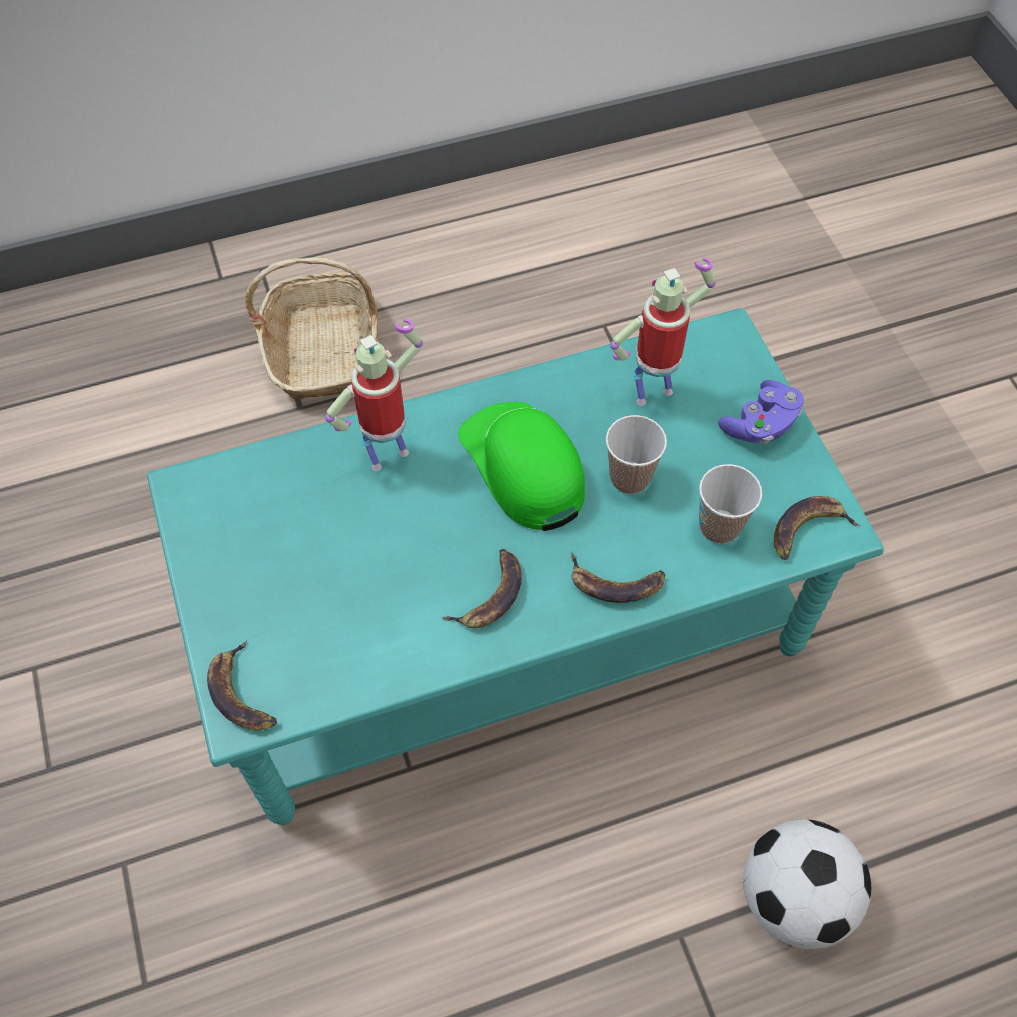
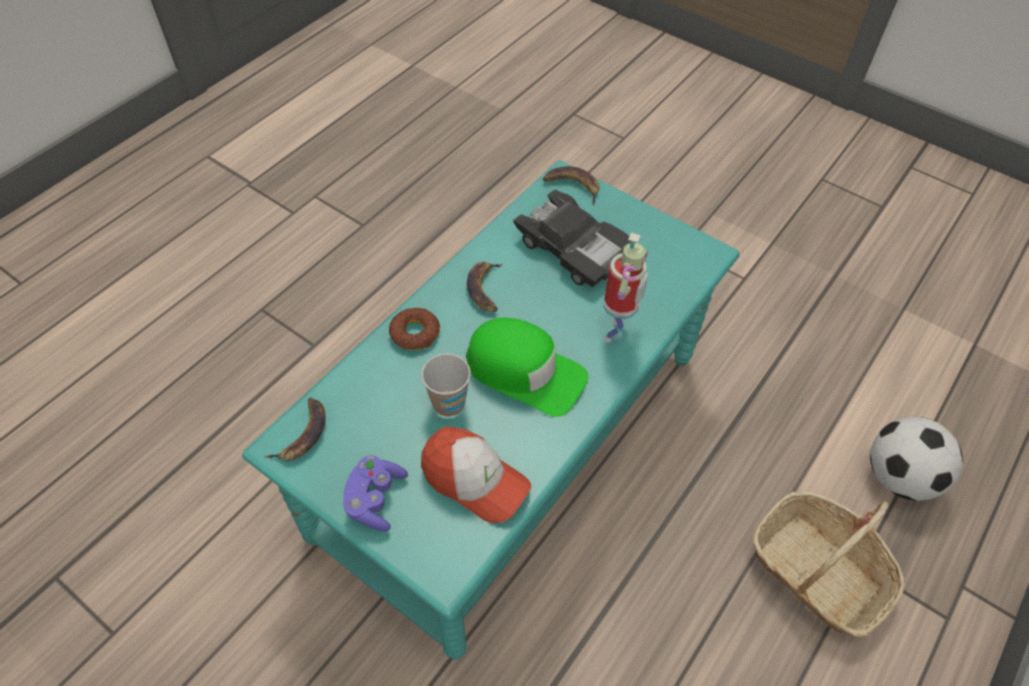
camera: 145 degrees right, 5 degrees down
banana [571,553,665,603] -> donut [389,308,440,350]
toy robot [610,257,716,406] -> cap [421,427,531,523]
cup [699,464,762,544] -> none
football [743,819,871,949] -> football moved to [870,417,963,501]
none -> black toy car [513,189,631,287]

